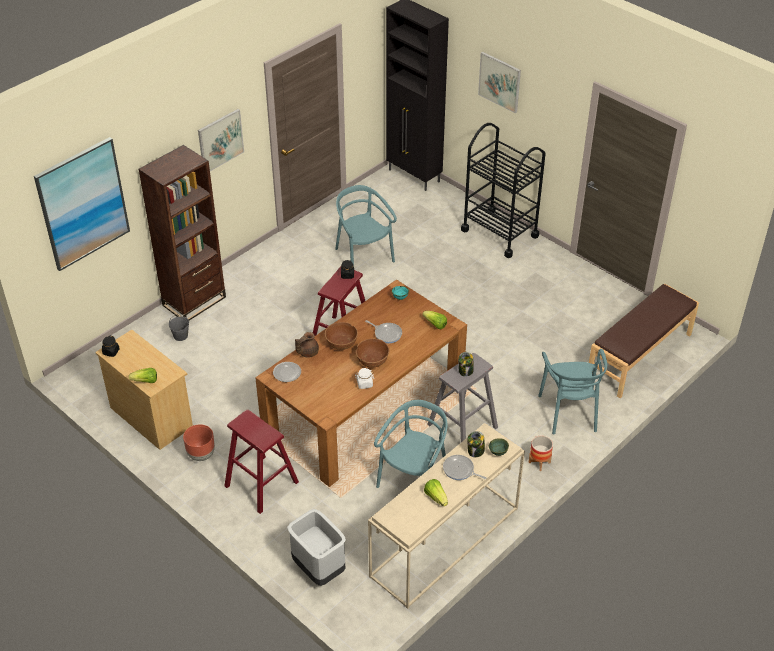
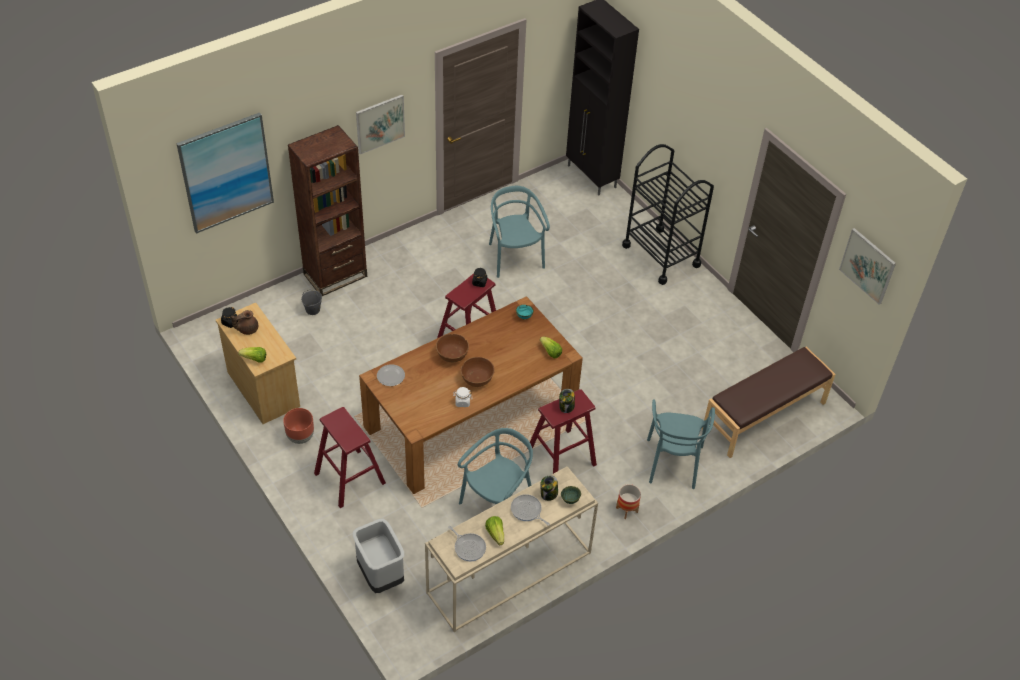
camera: 10 degrees right, 5 degrees up
brown teapot [295,332,319,358] -> brown teapot moved to [231,310,258,335]
frying pan [365,320,402,343] -> frying pan moved to [448,526,486,561]
grey stool [427,353,498,442] -> red stool [527,389,597,474]
picture [478,52,521,113] -> picture moved to [839,228,896,305]

